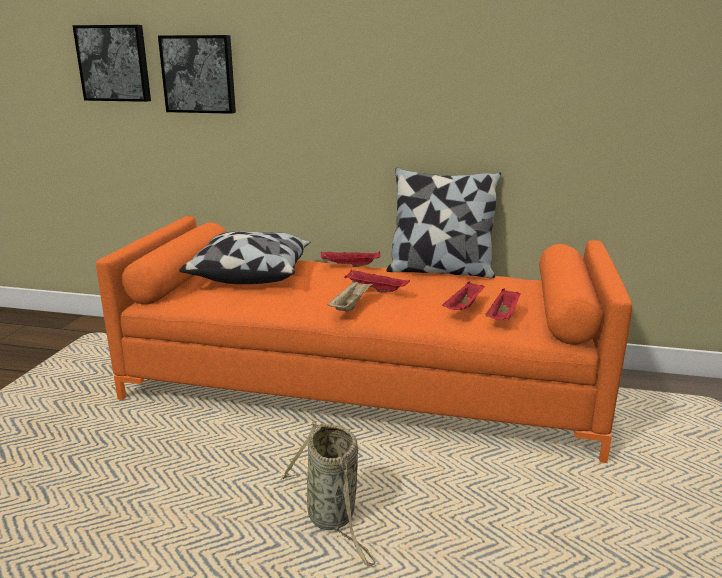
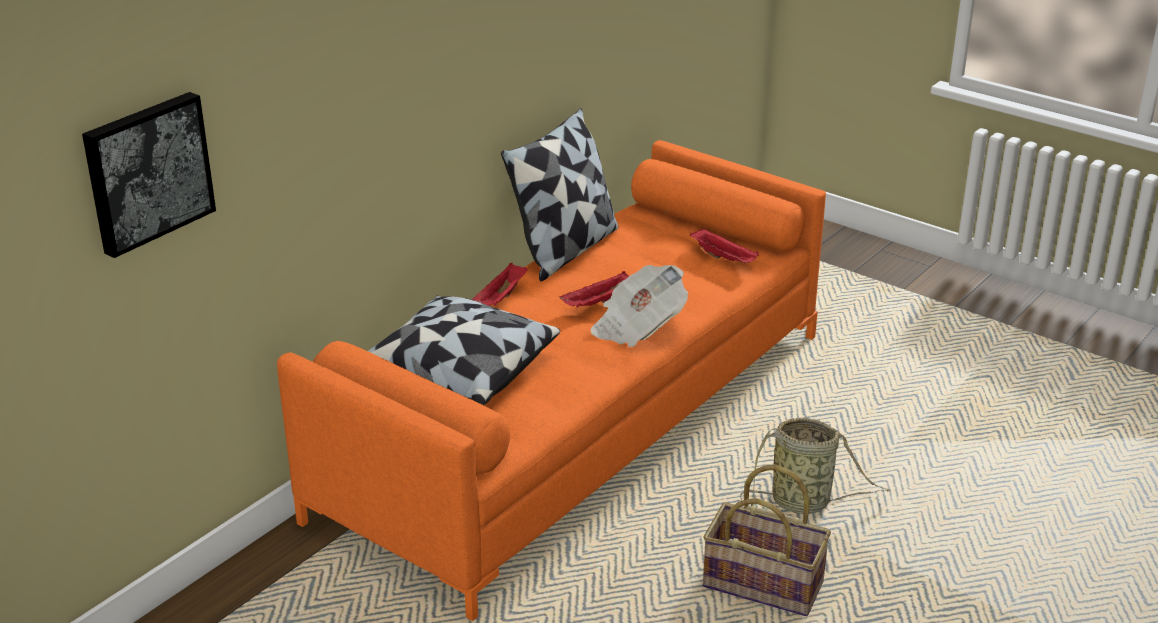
camera: 65 degrees left, 10 degrees up
picture [158,35,236,114] -> none
beige tray [327,280,374,311] -> newspaper [591,265,688,347]
red tray [442,281,485,310] -> none
none -> basket [703,465,831,616]

